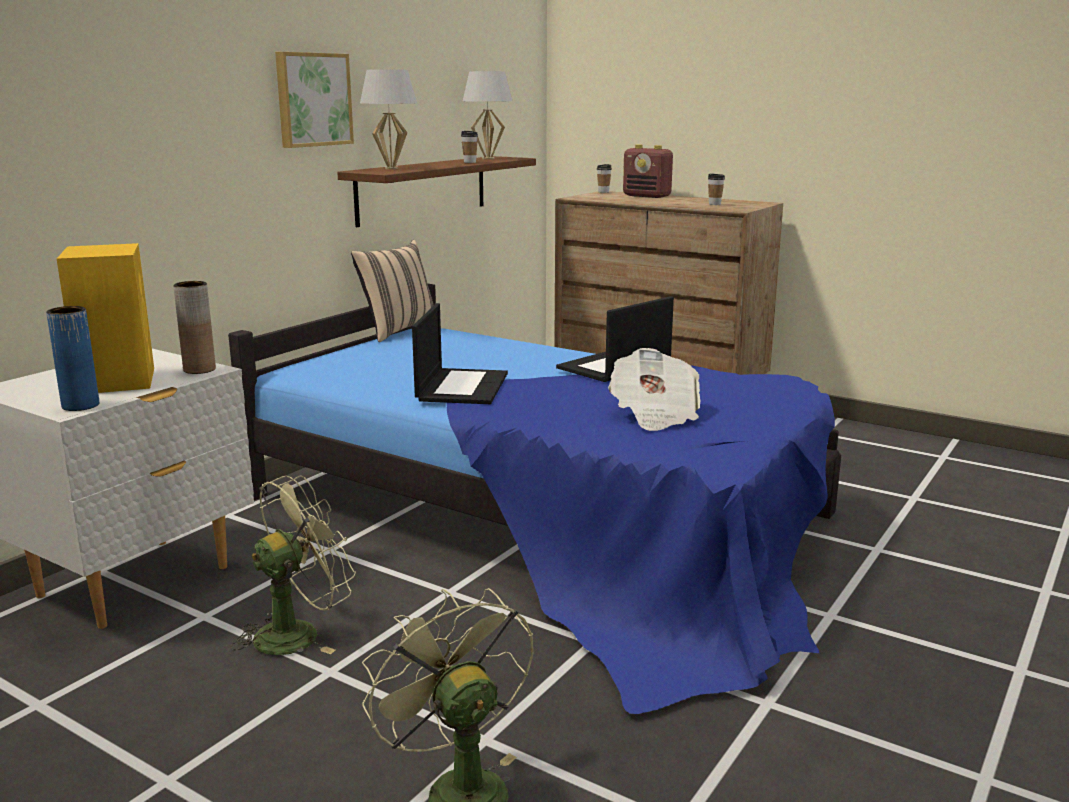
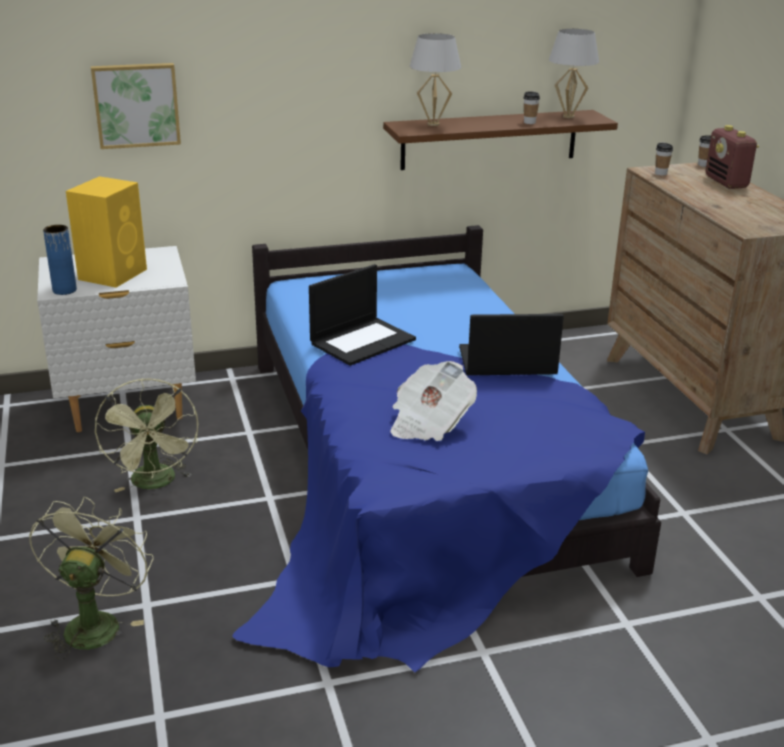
camera: 40 degrees right, 10 degrees up
brown vase [173,281,216,374] -> none
green fan [231,475,356,655] -> green fan turned 75 degrees clockwise [95,378,198,492]
picture [275,52,354,148] -> picture moved to [91,63,181,149]
beige pillow [351,240,434,342] -> none
cup [708,173,725,205] -> cup moved to [655,143,673,176]

